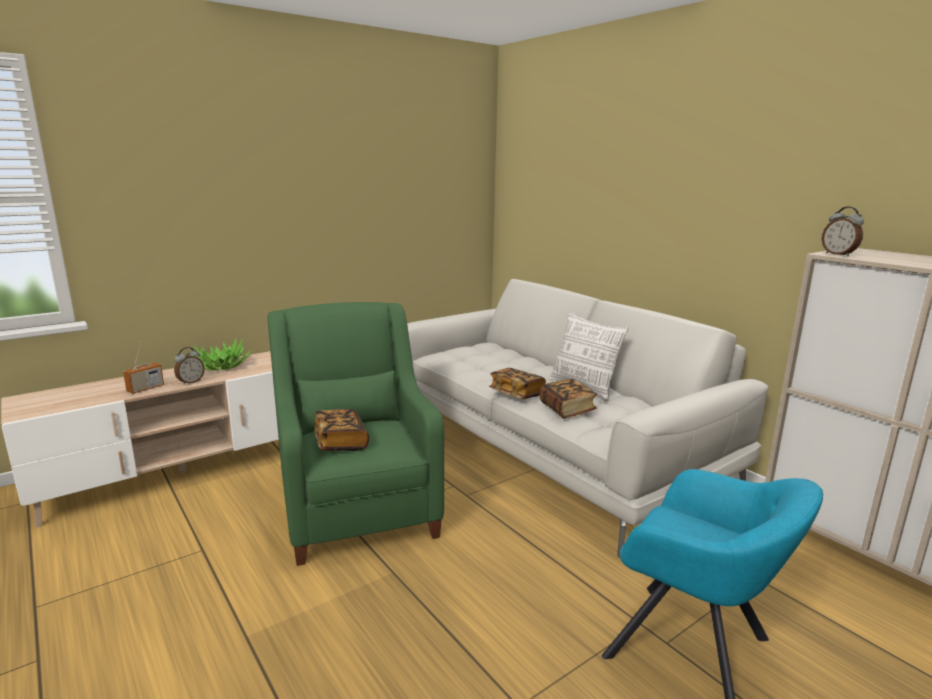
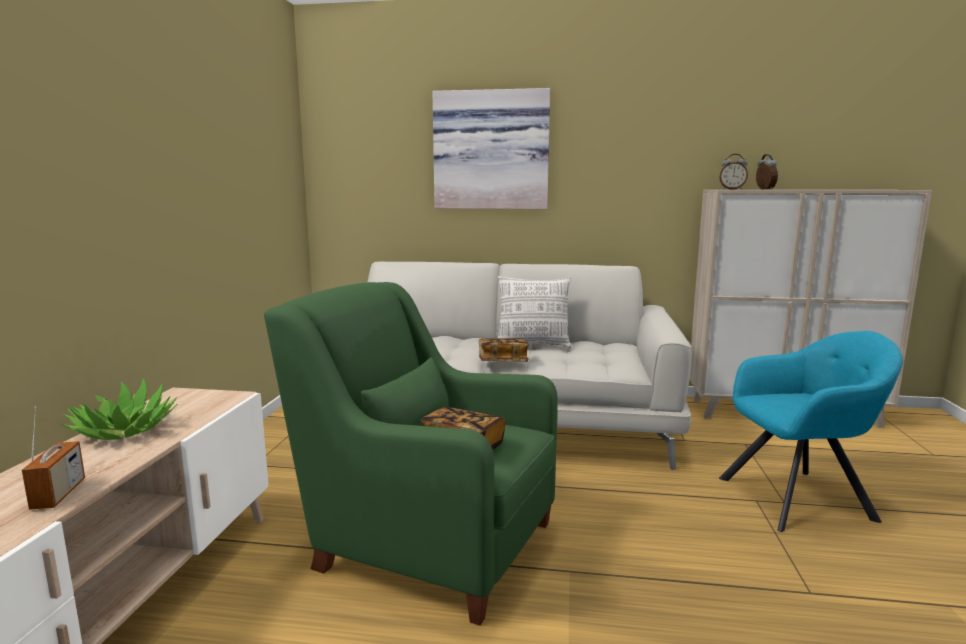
camera: 45 degrees left, 5 degrees down
alarm clock [174,347,205,385] -> alarm clock moved to [756,154,778,190]
book [540,379,597,419] -> none
none -> picture [433,88,550,209]

